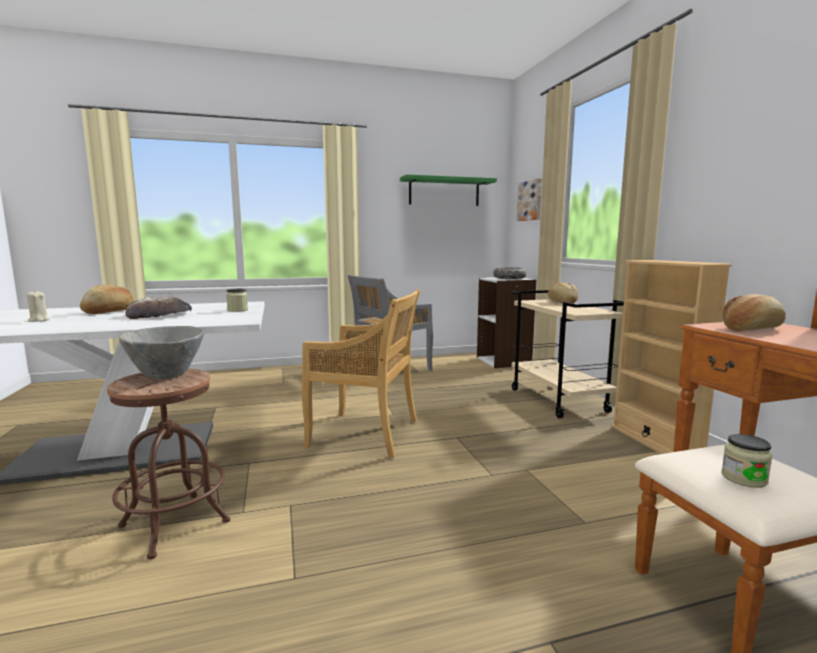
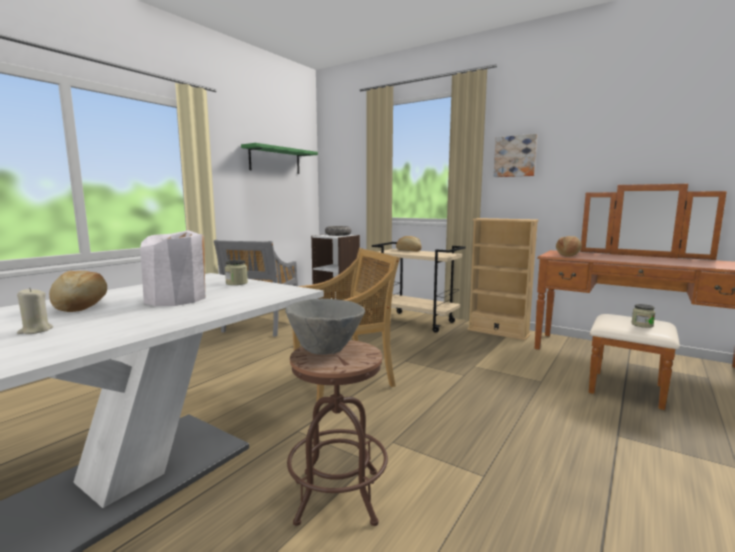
camera: 40 degrees left, 0 degrees up
bread [125,297,192,319] -> white vase [140,230,205,306]
picture [517,178,542,221] -> picture moved to [494,134,537,177]

